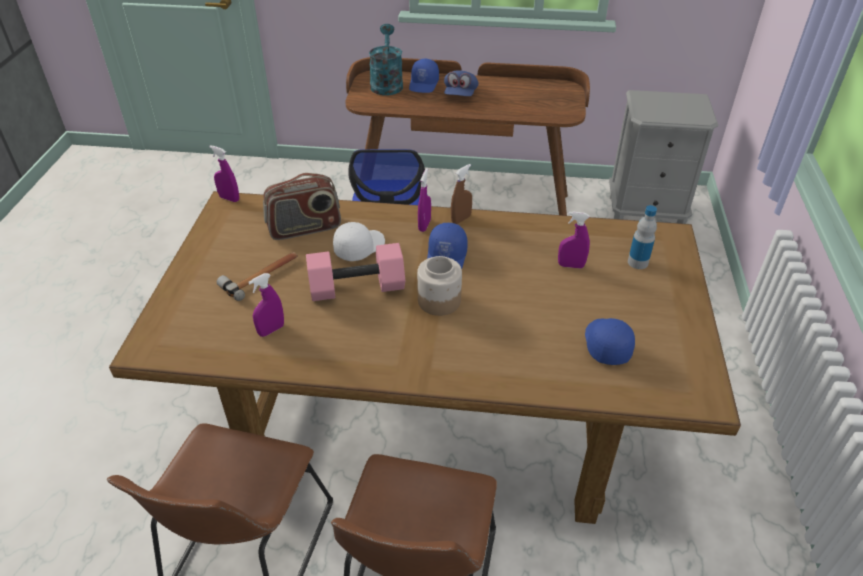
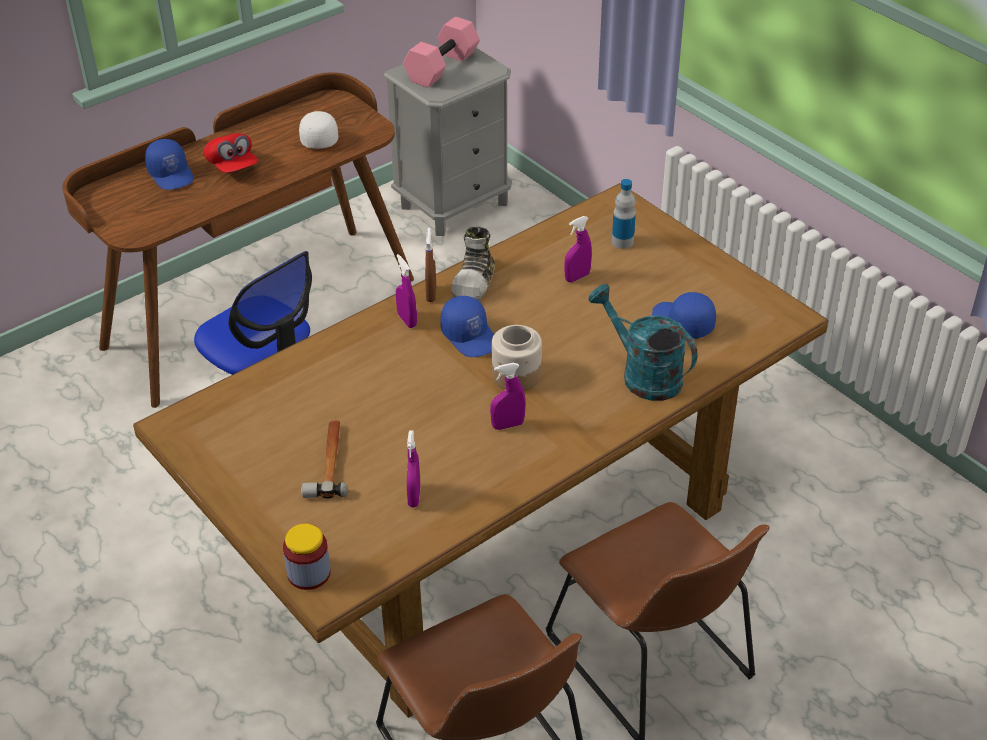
camera: 45 degrees left, 0 degrees up
purple spray bottle [209,145,239,202] -> purple spray bottle moved to [490,363,526,430]
radio [263,173,341,240] -> none
pink dumbbell [306,243,405,301] -> pink dumbbell moved to [403,17,480,88]
white cap [333,222,385,261] -> white cap moved to [299,111,338,149]
turquoise watering can [369,24,403,96] -> turquoise watering can moved to [588,284,698,401]
blue cap [444,70,479,96] -> red cap [203,133,258,173]
none -> jar [283,524,331,590]
none -> shoe [451,227,495,301]

